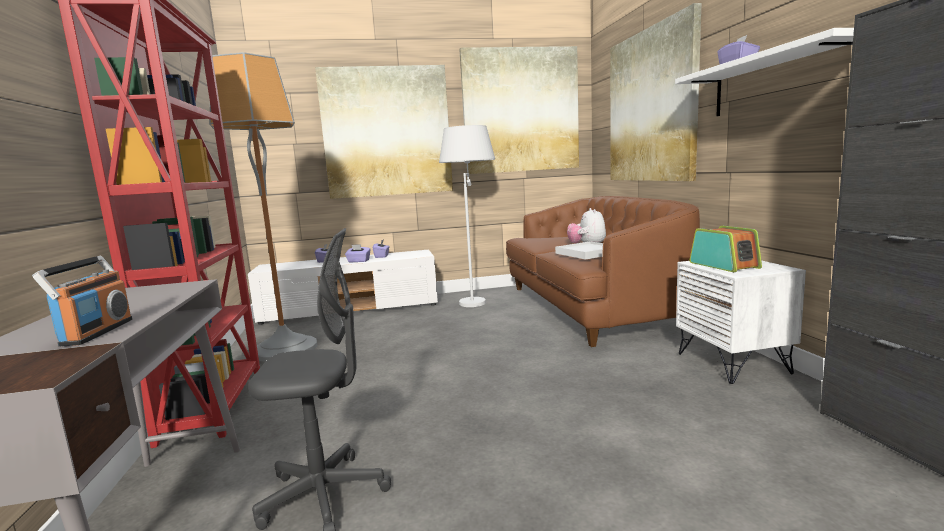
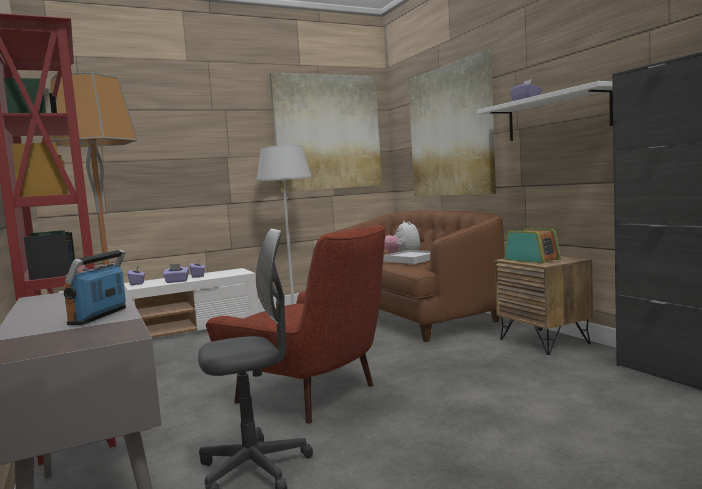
camera: 15 degrees left, 5 degrees down
radio [32,256,133,347] -> radio turned 150 degrees counterclockwise [64,250,126,325]
picture [315,65,453,199] -> none
white nightstand [676,260,806,384] -> brown nightstand [495,256,593,355]
none -> red armchair [206,225,385,424]

